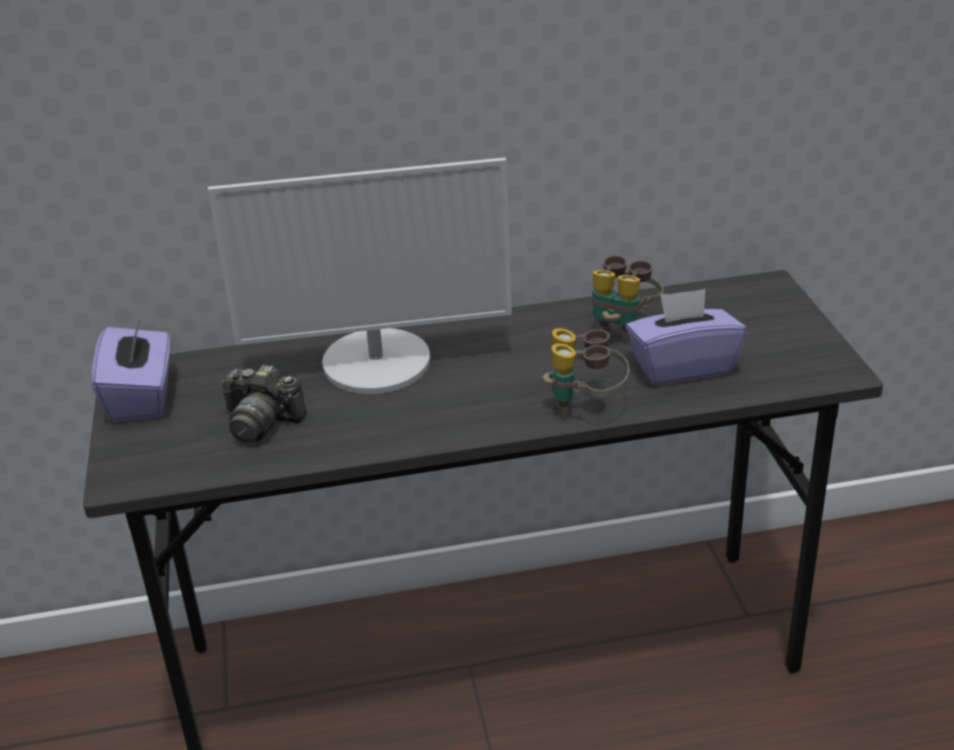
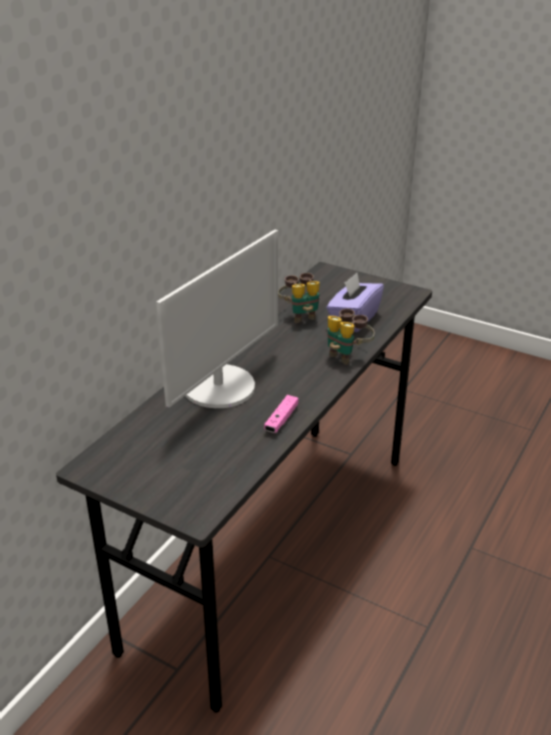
camera: 50 degrees left, 0 degrees up
purple tissue box [92,317,171,422] -> none
camera [221,365,307,443] -> none
none -> pink game controller [264,395,299,433]

